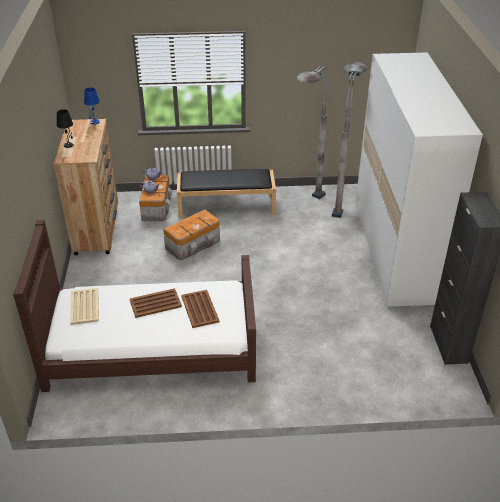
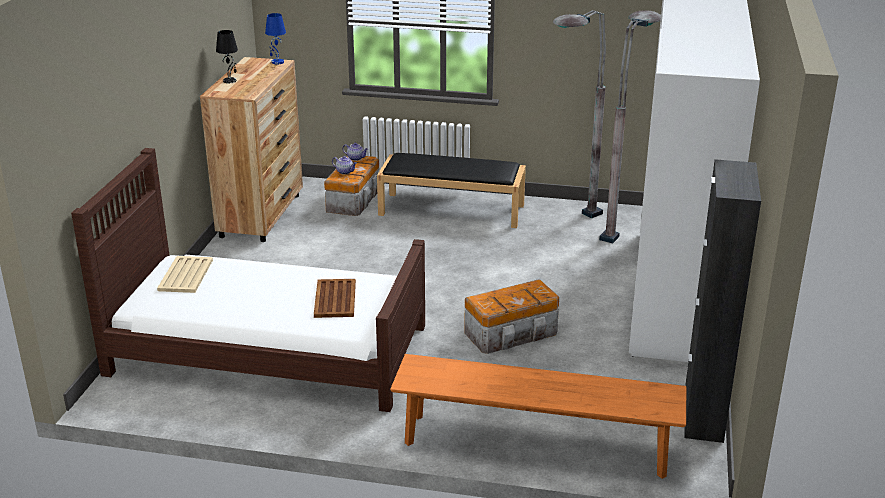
camera: 15 degrees right, 10 degrees down
brown tray [130,288,182,318] -> none
storage box [163,210,220,260] -> storage box moved to [464,279,559,354]
none -> orange bench [390,354,686,479]

